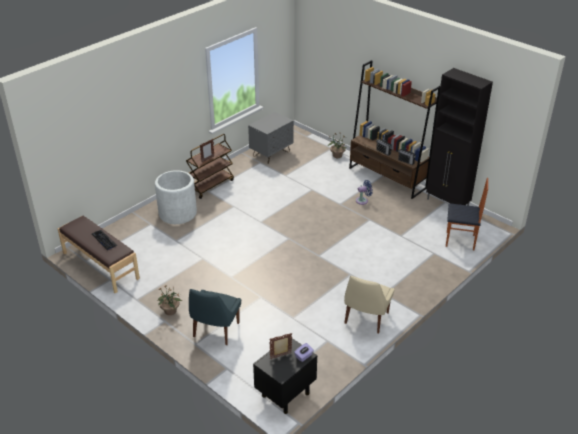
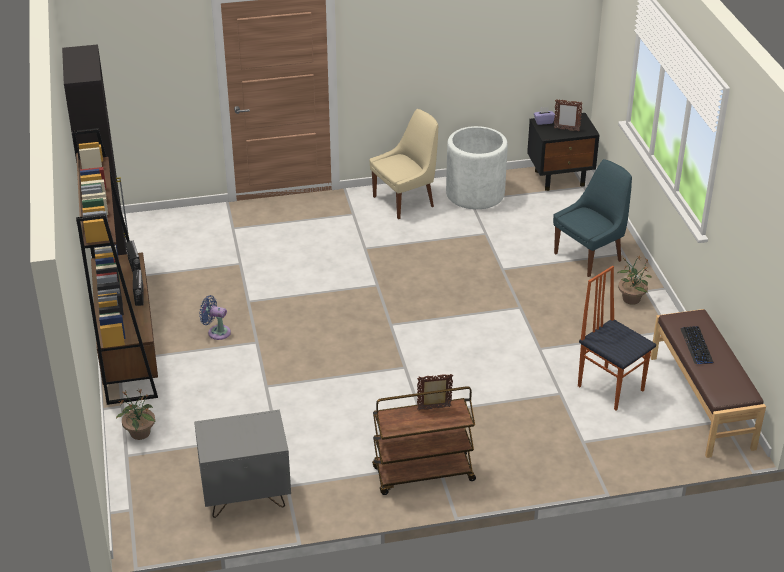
camera: 145 degrees left, 0 degrees up
white planter [155,170,197,224] -> white planter moved to [446,126,508,209]
chair [446,178,488,250] -> chair moved to [578,266,656,410]

